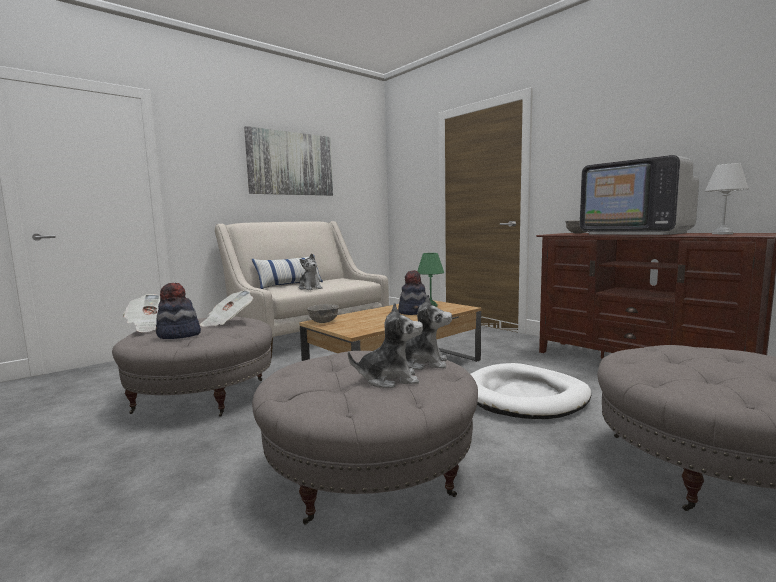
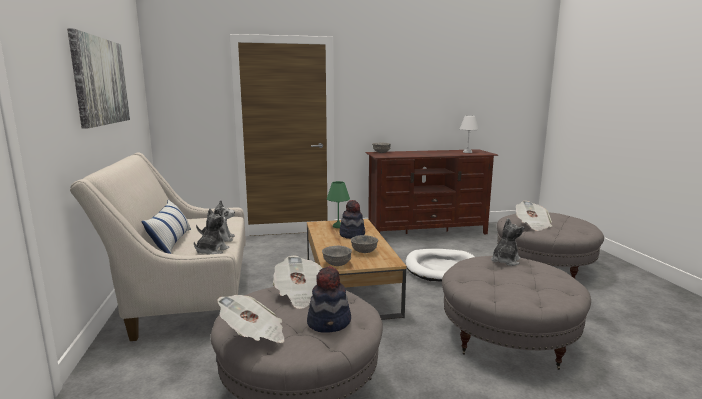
camera: 60 degrees left, 5 degrees up
plush toy [348,303,423,388] -> plush toy moved to [194,209,229,255]
television [580,155,699,235] -> none
none -> grey bowl [351,235,378,253]
none -> newspaper [516,201,552,231]

